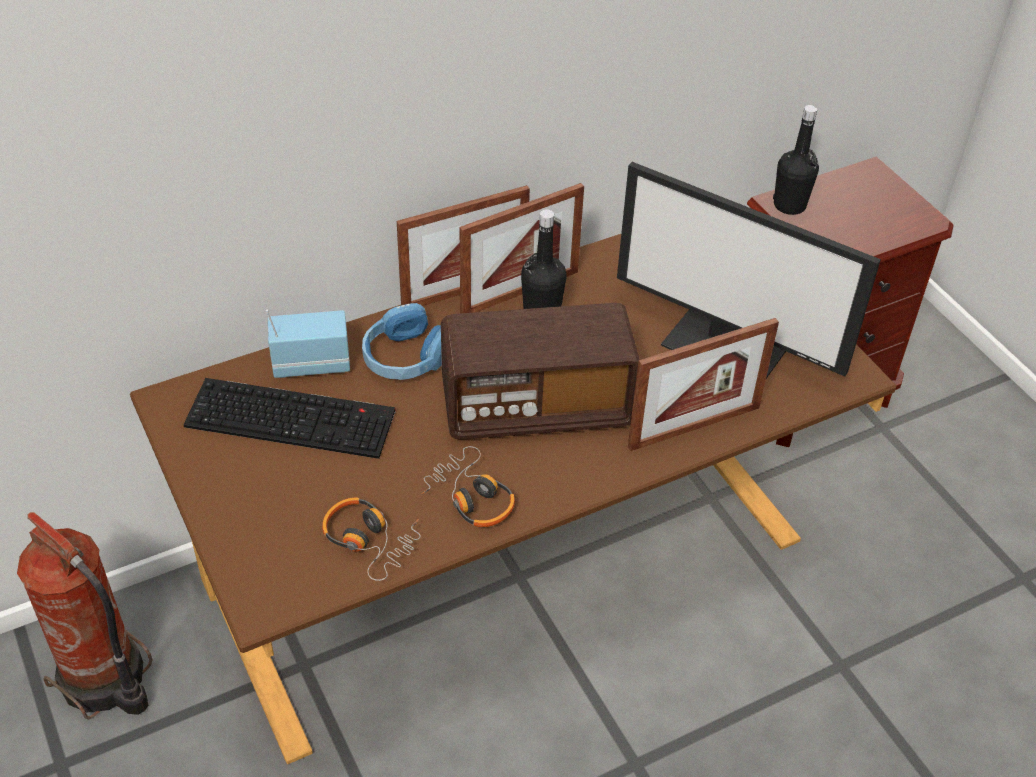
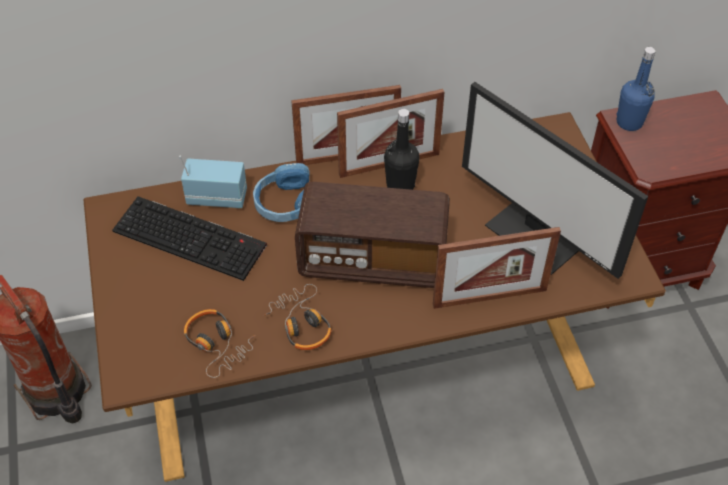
camera: 15 degrees right, 5 degrees up
black bottle [773,105,819,215] -> blue bottle [616,47,656,131]

